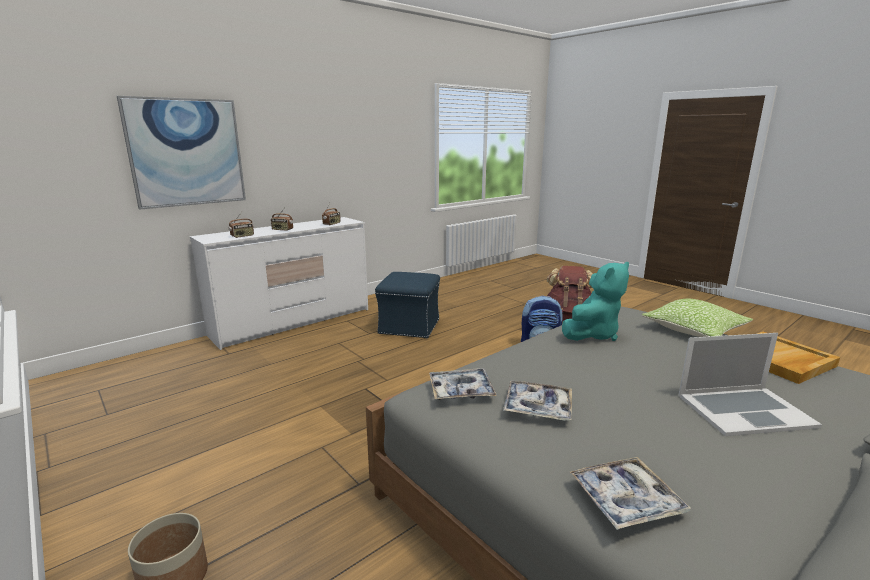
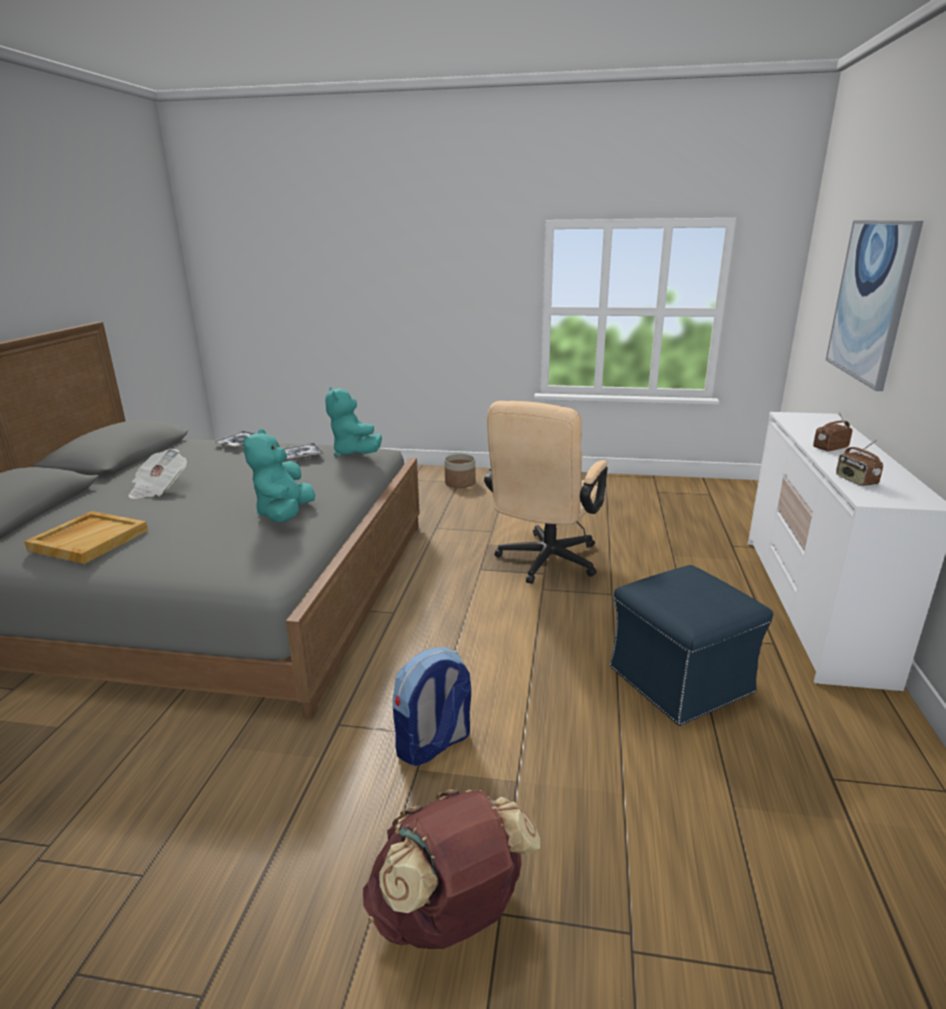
camera: 140 degrees right, 5 degrees up
radio [229,212,254,238] -> none
tray [429,368,497,400] -> turquoise plush toy [325,387,382,457]
pillow [641,299,753,337] -> none
laptop [678,333,822,436] -> newspaper [128,449,187,499]
none -> beige office chair [484,401,608,584]

